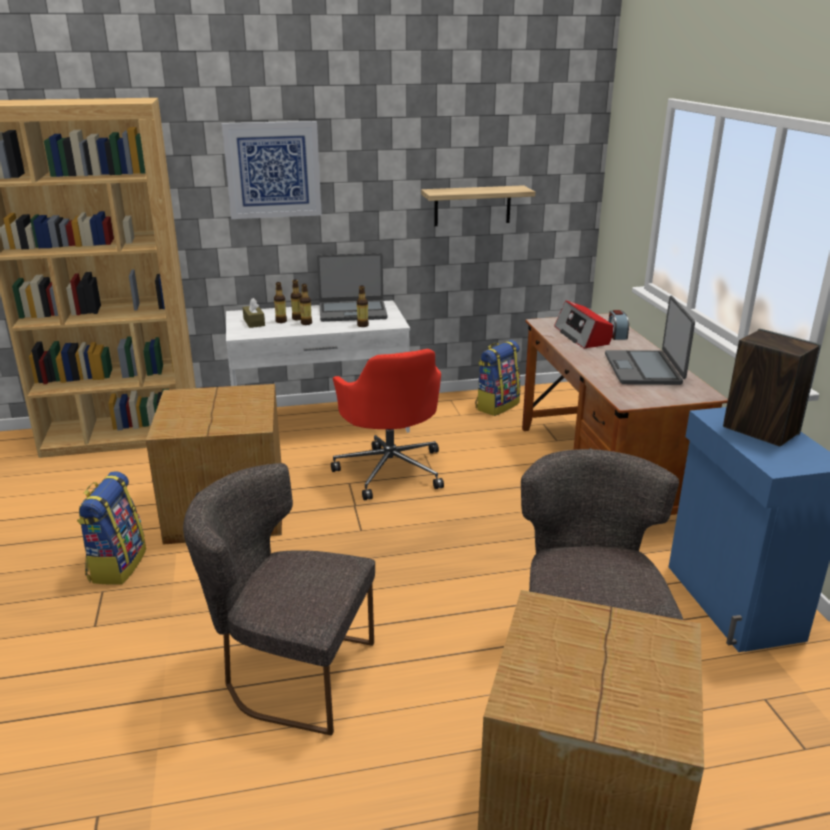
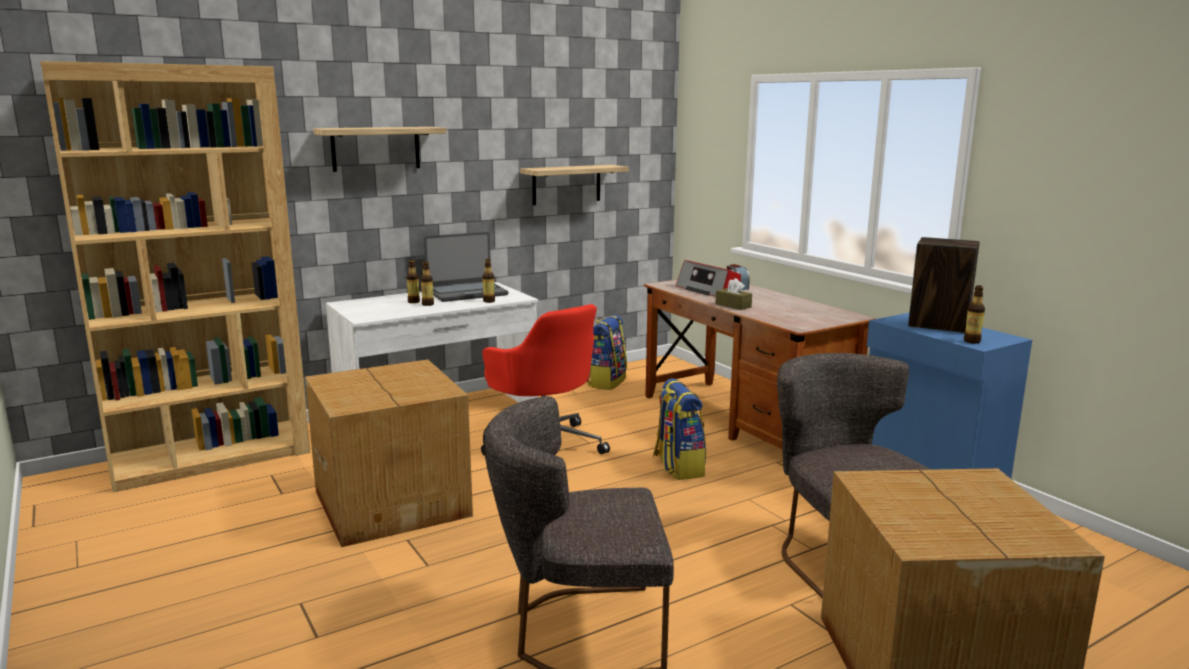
camera: 20 degrees left, 10 degrees down
backpack [77,471,146,585] -> backpack moved to [653,378,706,480]
picture [222,121,322,219] -> shelf [313,127,446,172]
brown tissue box [242,298,265,328] -> brown tissue box moved to [715,278,752,310]
bottle [274,282,287,323] -> bottle moved to [964,285,985,344]
laptop [605,295,695,385] -> none

